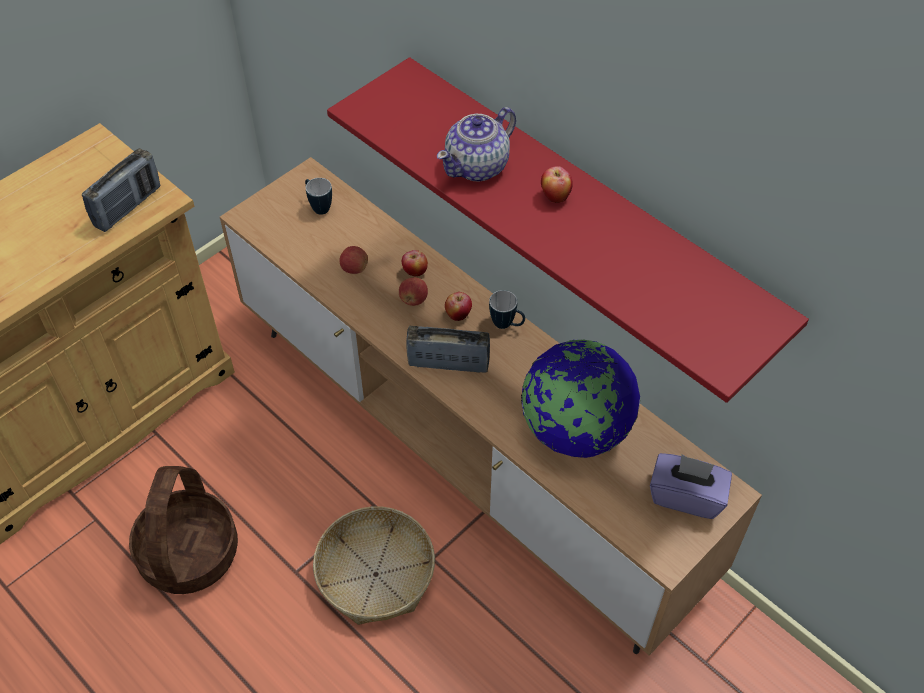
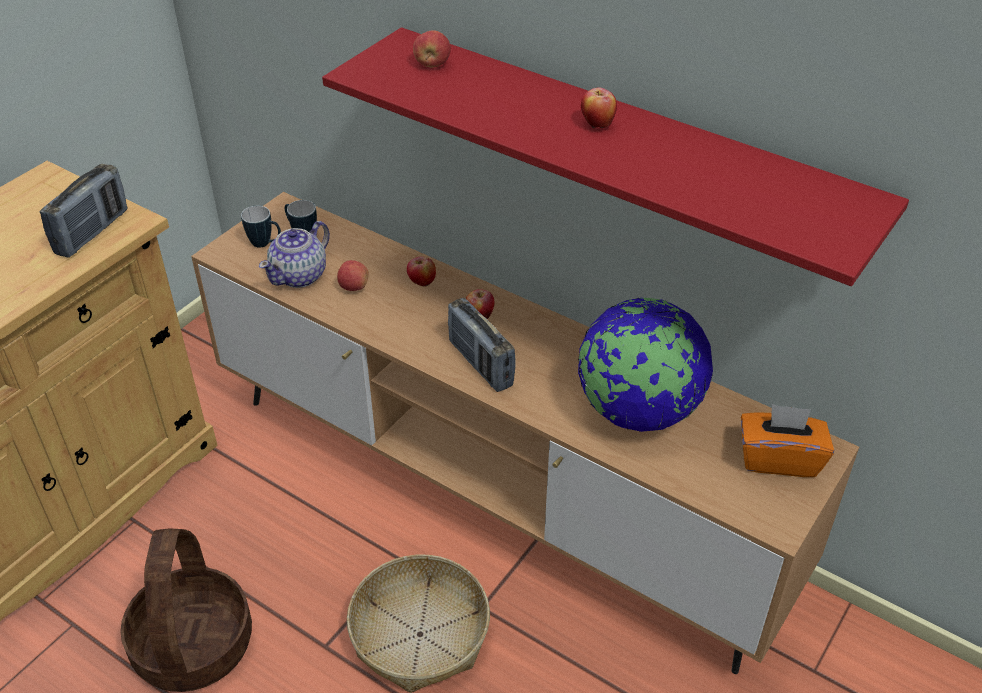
camera: 10 degrees left, 10 degrees down
apple [399,277,428,306] -> apple moved to [413,30,451,67]
radio [406,326,490,373] -> radio turned 120 degrees counterclockwise [448,298,516,392]
teapot [437,107,516,182] -> teapot moved to [259,221,330,288]
mug [489,290,525,329] -> mug moved to [241,206,281,248]
purple tissue box [650,453,732,519] -> orange tissue box [741,404,834,477]

